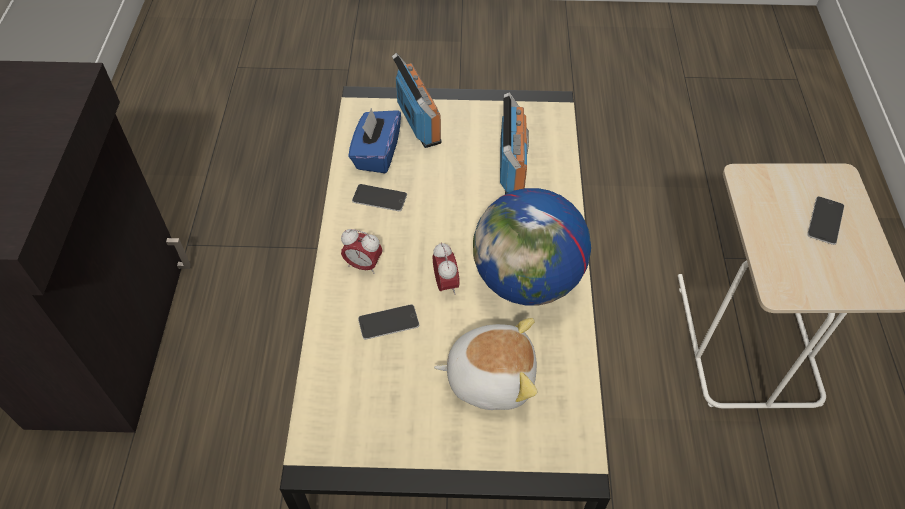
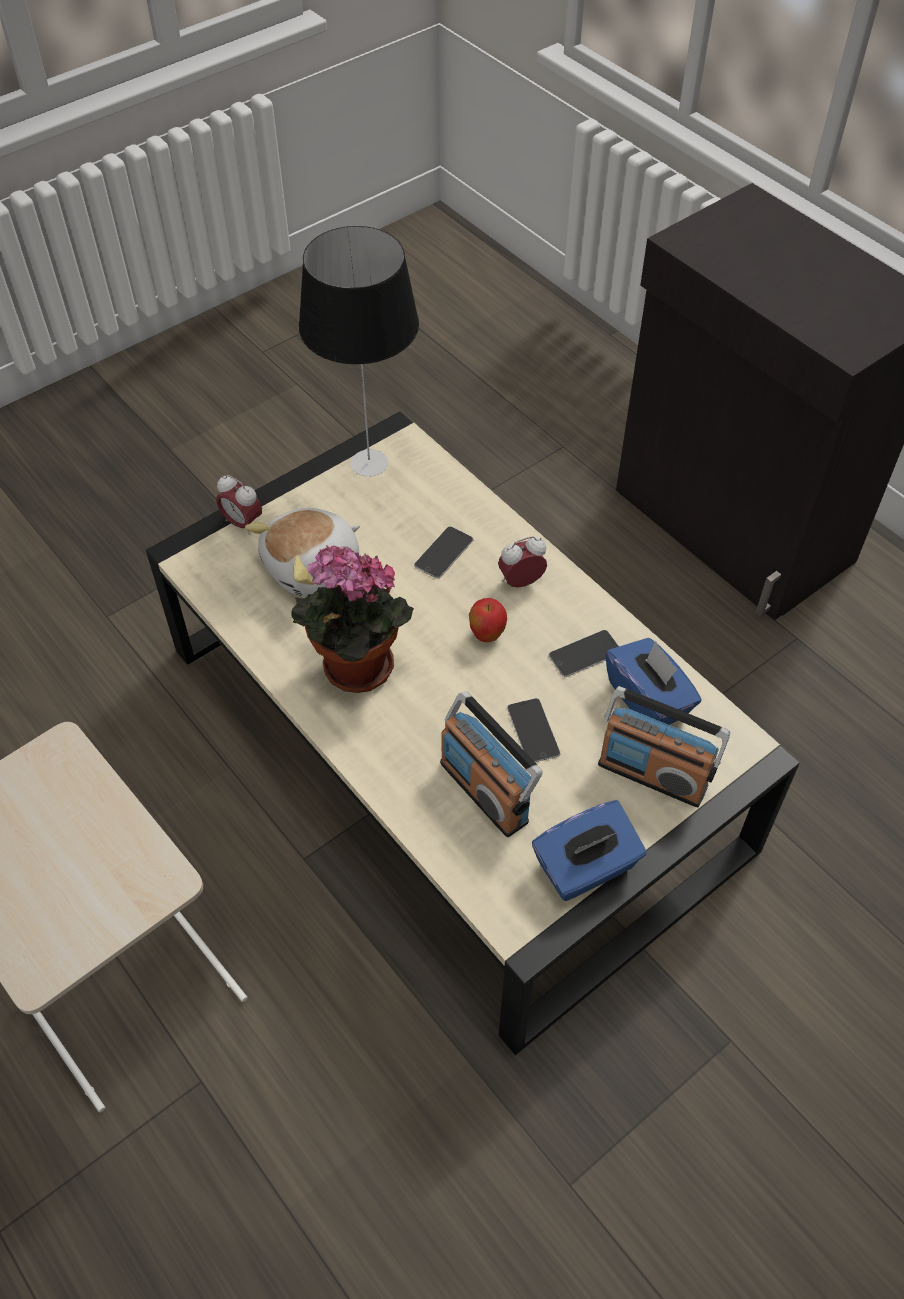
camera: 140 degrees right, 0 degrees up
alarm clock [433,242,460,295] -> alarm clock moved to [216,475,262,535]
globe [473,188,591,305] -> potted plant [292,545,414,693]
phone [807,196,844,245] -> phone moved to [507,698,561,762]
none -> table lamp [299,226,419,477]
none -> apple [469,598,507,642]
none -> blue tissue box [532,800,646,901]

